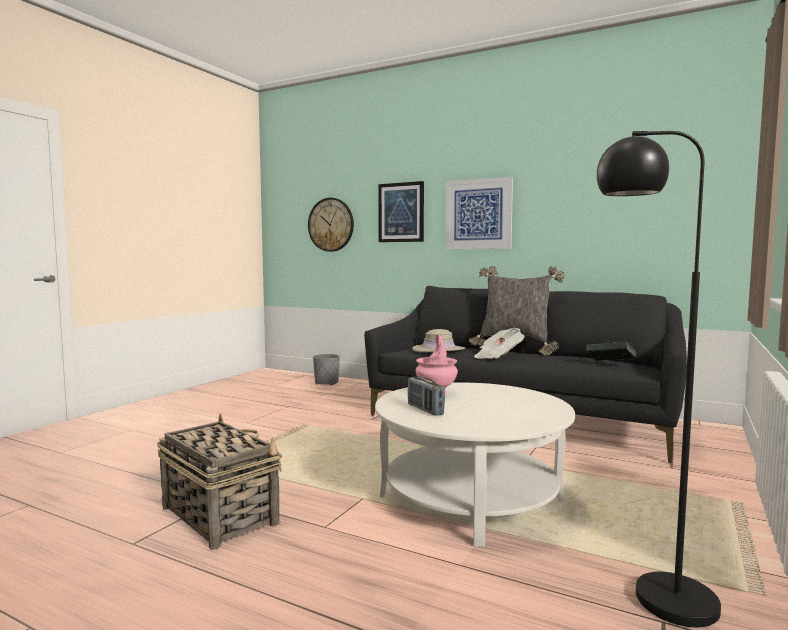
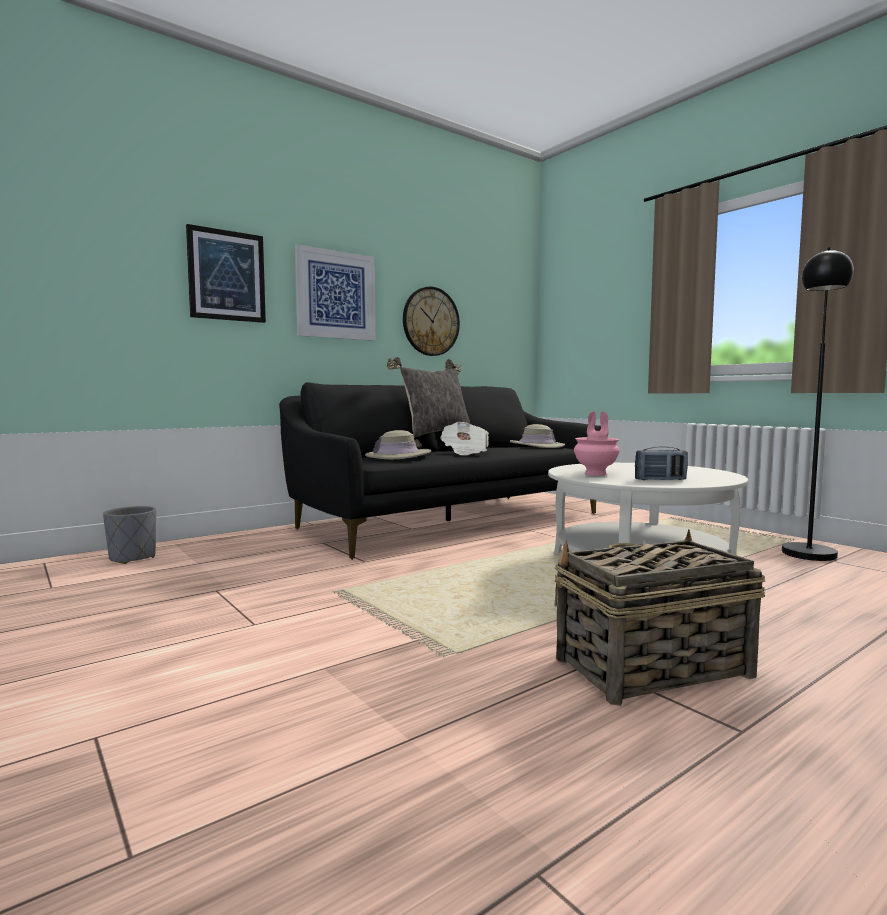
camera: 65 degrees left, 0 degrees up
wall clock [308,198,354,252] -> wall clock moved to [403,287,460,356]
book [586,342,636,361] -> beige hat [510,424,565,448]

